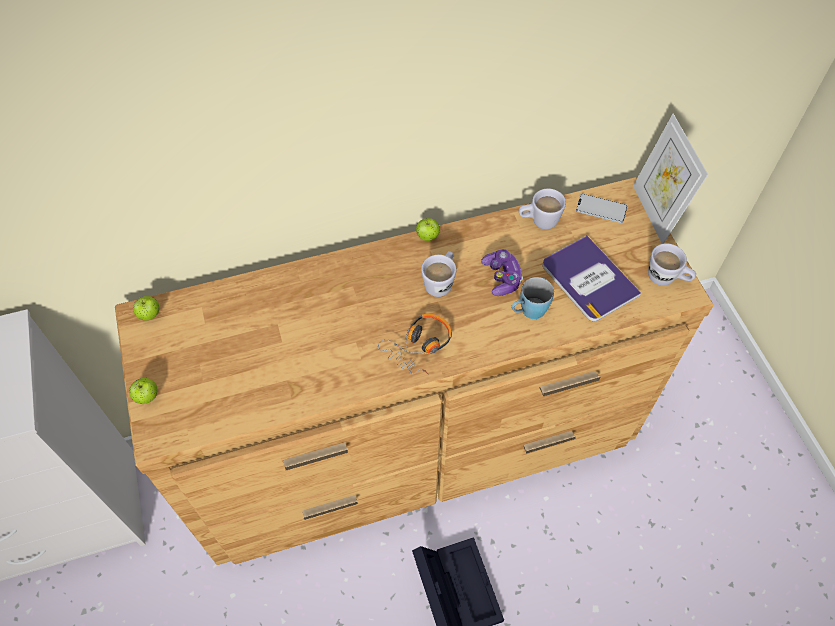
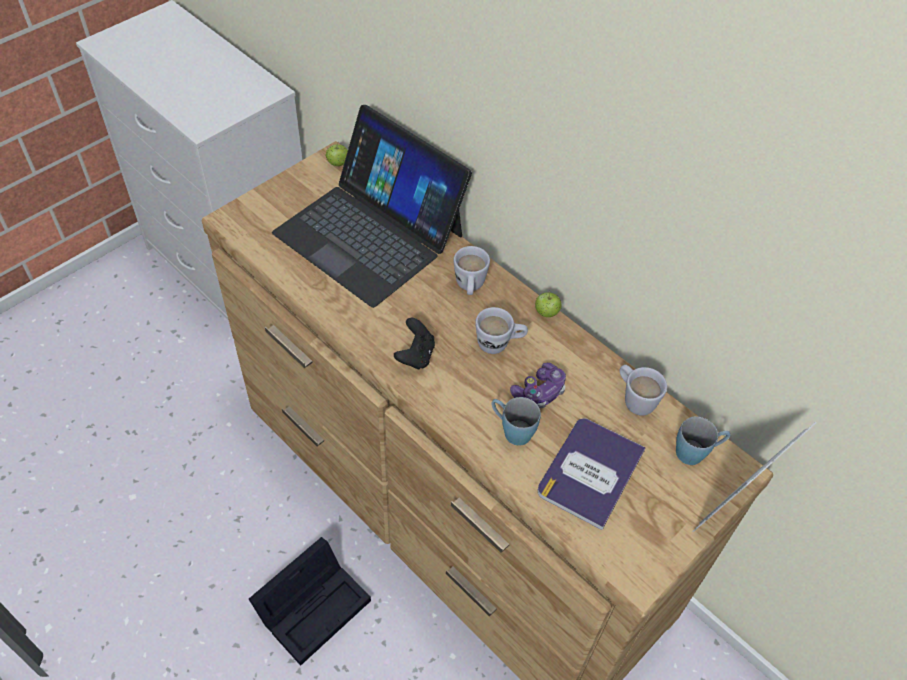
camera: 60 degrees right, 5 degrees down
apple [129,378,158,404] -> none
headphones [378,314,452,374] -> black game controller [394,318,435,370]
phone [576,194,627,223] -> blue mug [676,417,731,465]
white mug [648,243,696,286] -> white mug moved to [454,246,490,295]
none -> laptop [272,105,472,308]

